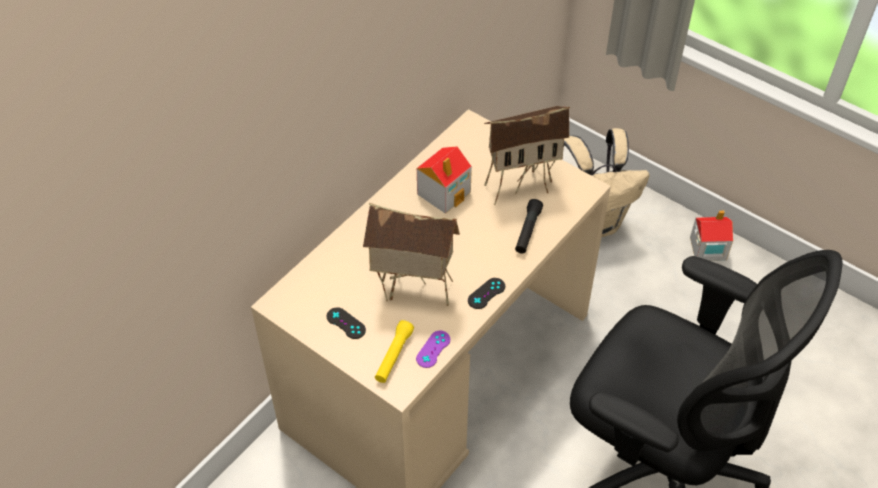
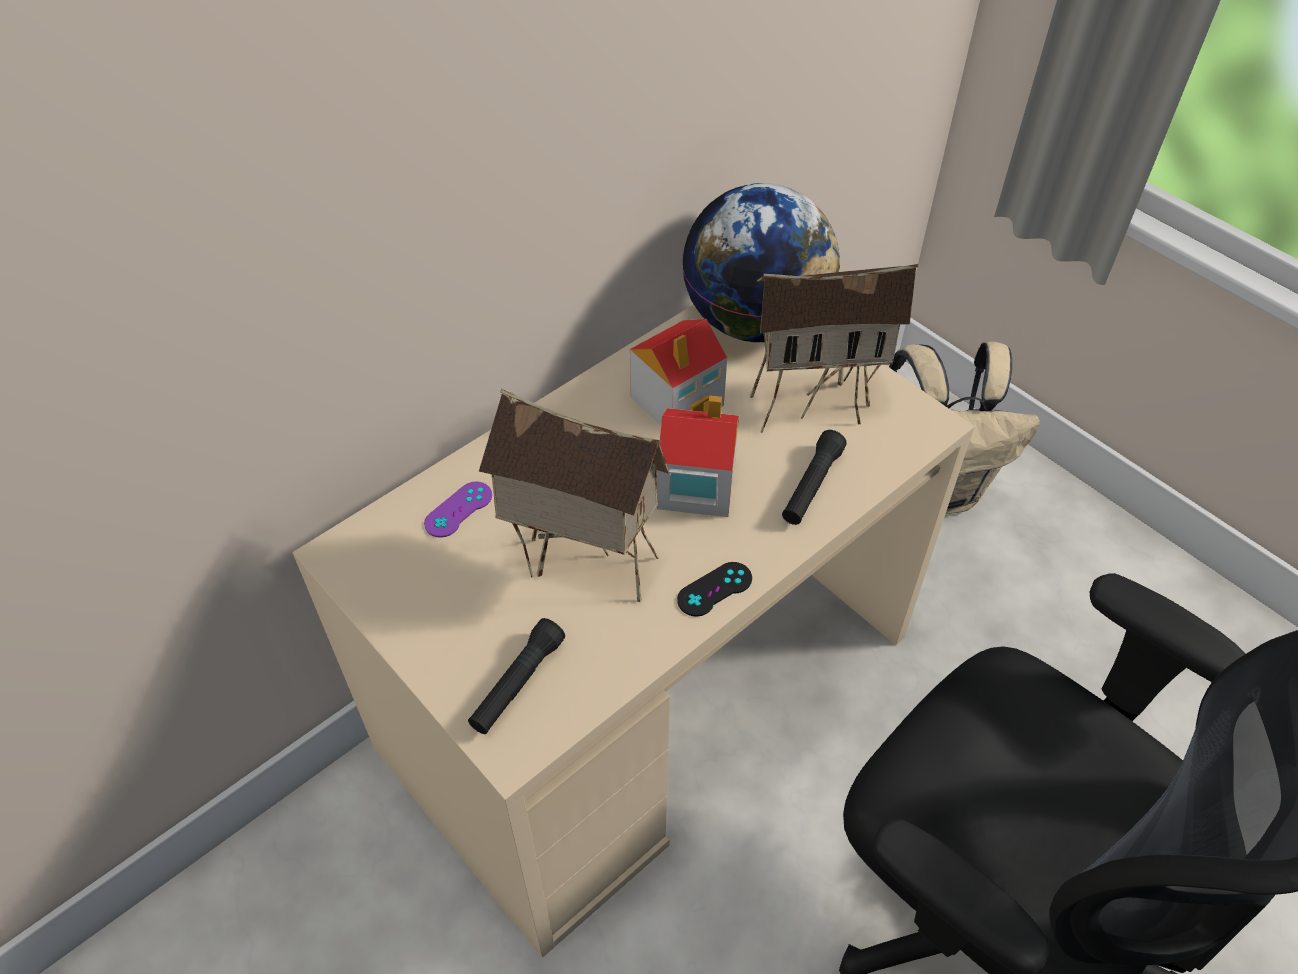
camera: 10 degrees right, 0 degrees up
black game controller [327,307,366,339] -> none
yellow flashlight [375,320,414,383] -> black flashlight [468,618,565,734]
purple game controller [416,331,450,368] -> purple game controller moved to [424,481,492,538]
toy house [690,211,733,261] -> toy house moved to [656,395,739,517]
none -> globe [682,183,840,342]

